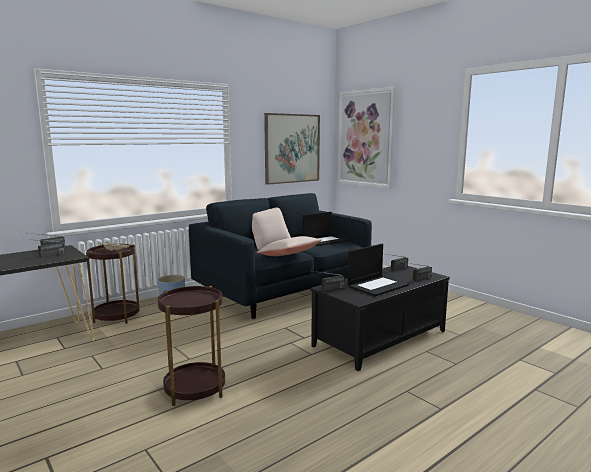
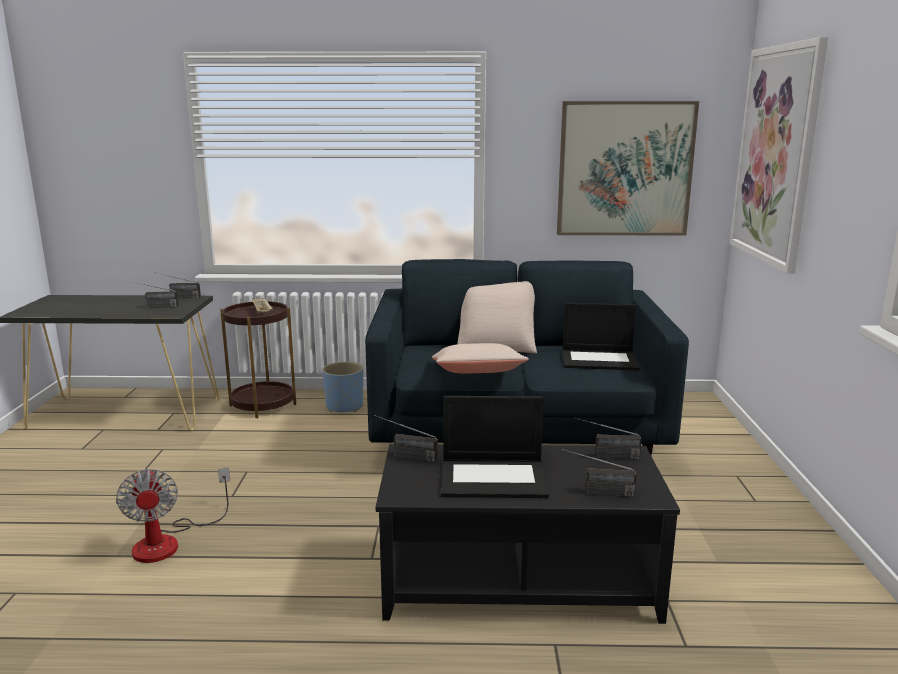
camera: 40 degrees right, 5 degrees up
brown side table [158,286,225,406] -> fan [116,467,230,563]

